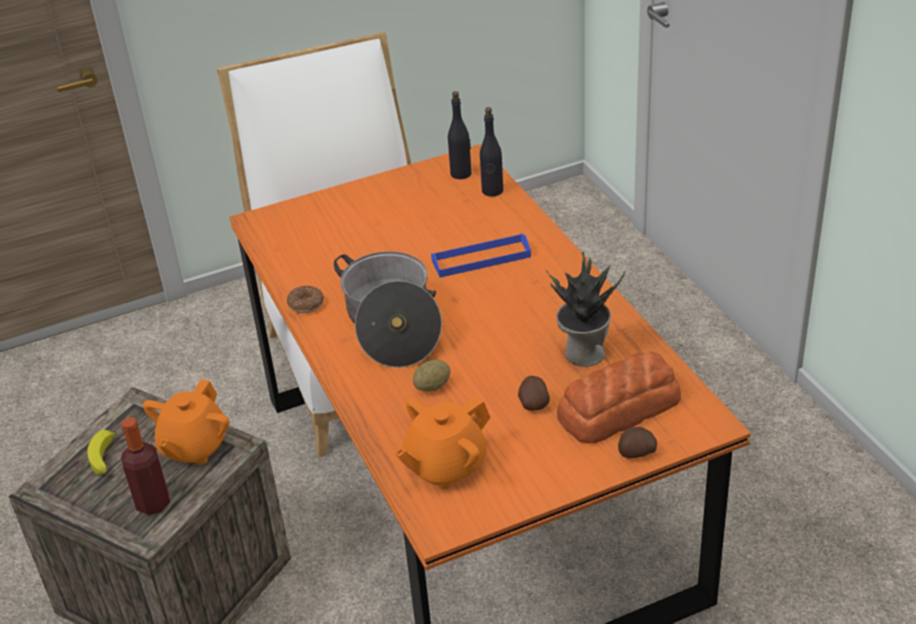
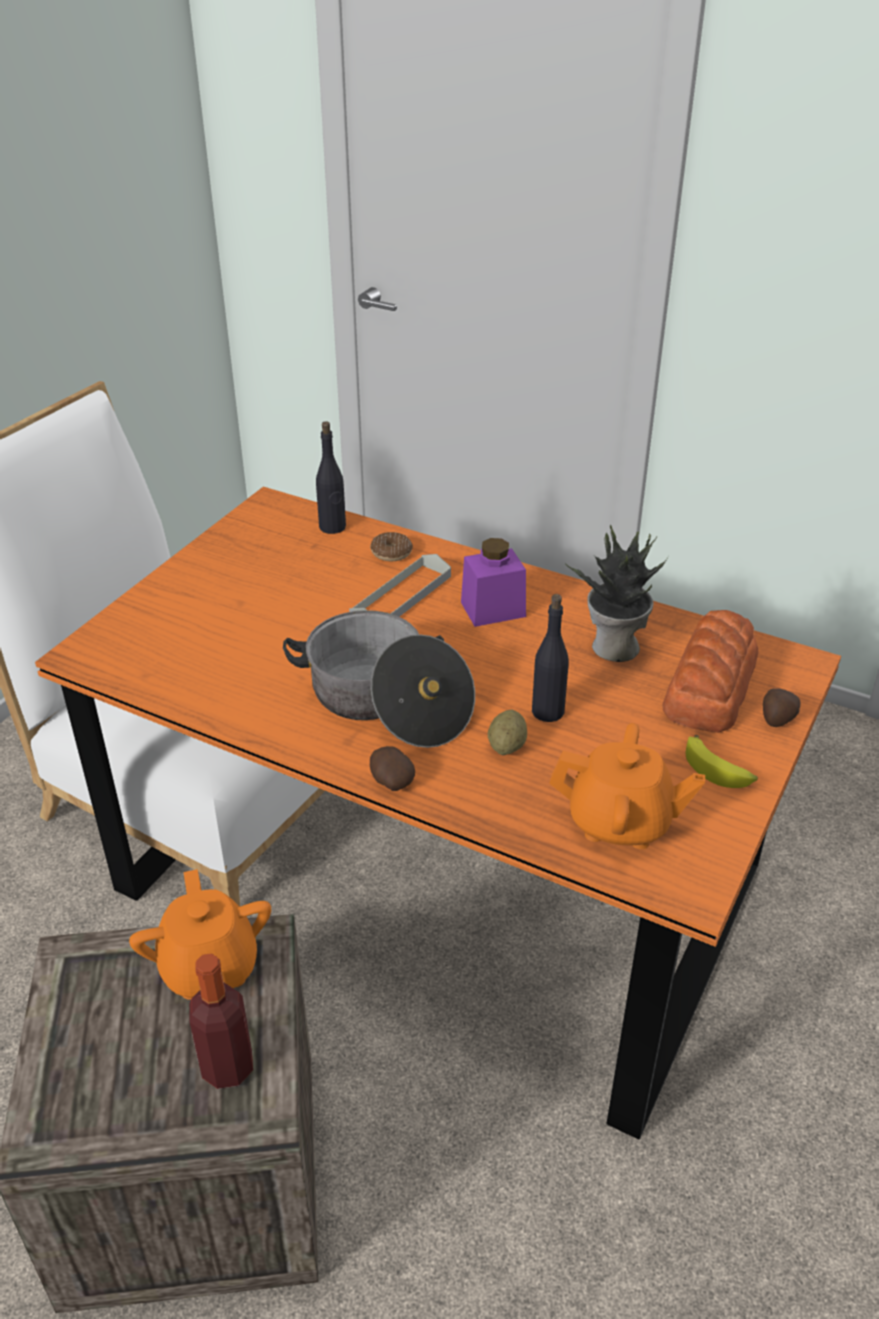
camera: 40 degrees left, 0 degrees up
banana [87,430,117,475] -> banana moved to [686,735,758,788]
donut [287,286,324,313] -> donut moved to [370,532,413,561]
orange teapot [395,396,491,489] -> orange teapot turned 90 degrees counterclockwise [549,723,705,849]
blue tray [431,233,531,278] -> grey tray [349,554,451,617]
black bottle [448,91,471,179] -> black bottle moved to [532,594,569,722]
potato [518,376,550,411] -> potato moved to [370,746,415,791]
none -> purple jar [461,538,526,627]

